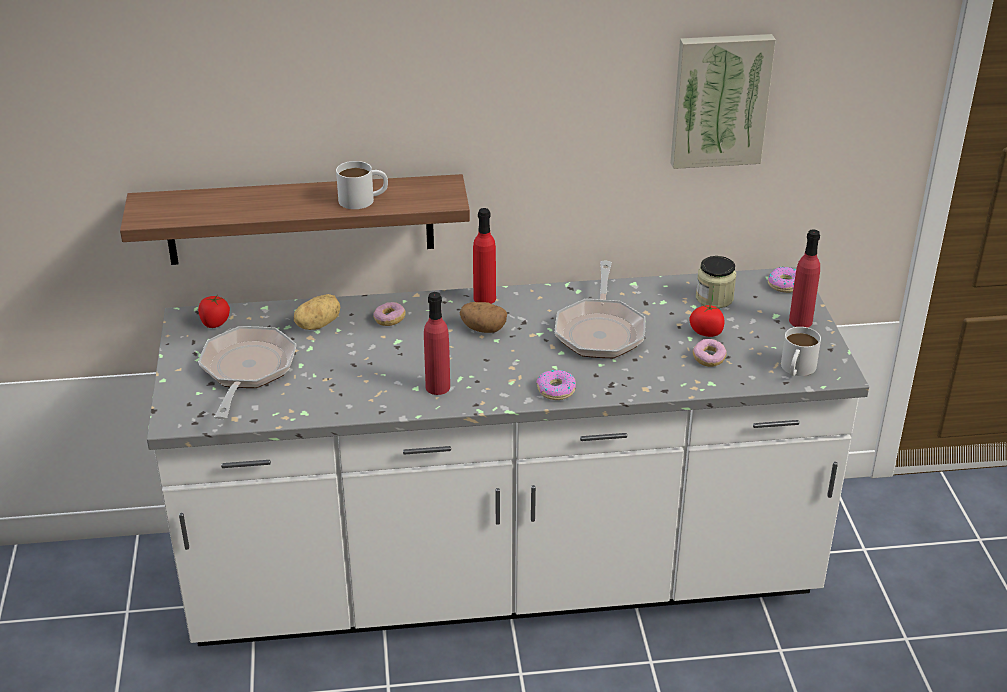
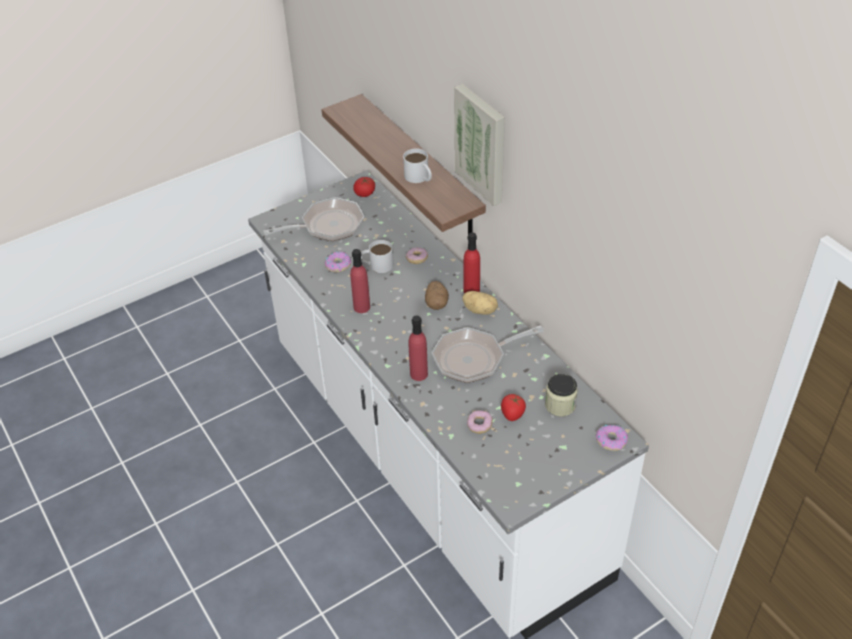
camera: 65 degrees right, 10 degrees up
potato [294,294,340,330] -> potato moved to [462,291,498,315]
donut [536,370,576,400] -> donut moved to [325,251,351,272]
picture [670,34,776,169] -> picture moved to [454,84,505,206]
white mug [781,327,821,376] -> white mug moved to [361,240,394,273]
red bottle [789,229,820,327] -> red bottle moved to [409,315,428,381]

